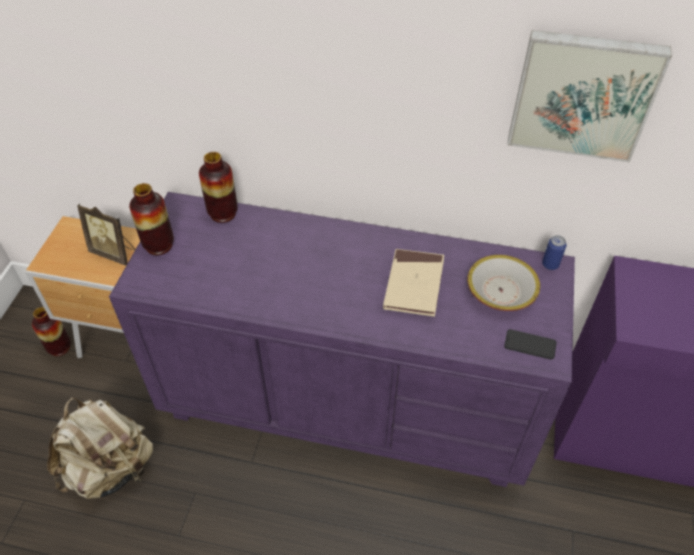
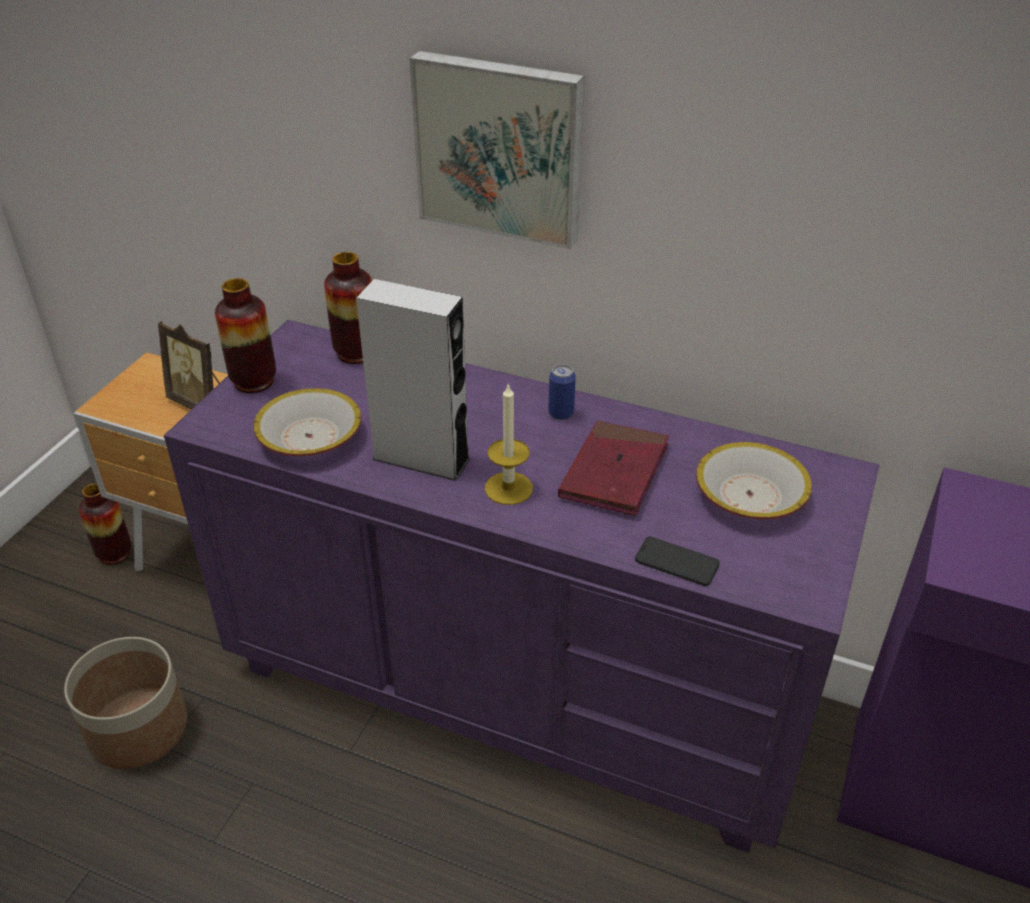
camera: 10 degrees right, 10 degrees down
beige backpack [47,397,153,499] -> planter [64,637,188,769]
beige book [383,249,444,317] -> red book [558,421,669,516]
phone [504,329,557,360] -> phone moved to [635,537,720,586]
picture [507,30,672,162] -> picture moved to [410,51,584,249]
can [542,235,567,270] -> can moved to [548,364,576,420]
none -> bowl [253,388,362,456]
none -> grey speaker [356,279,471,481]
none -> candle [485,383,533,505]

